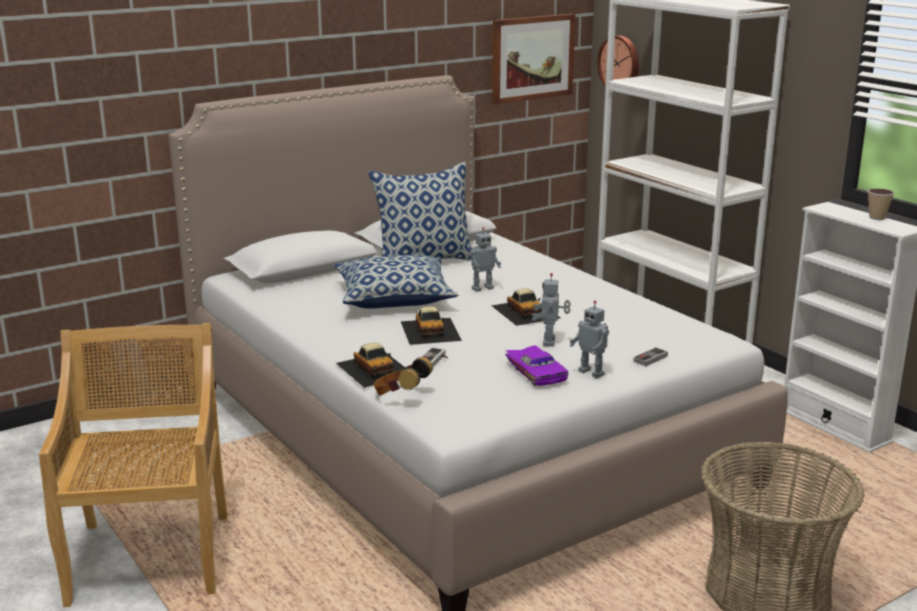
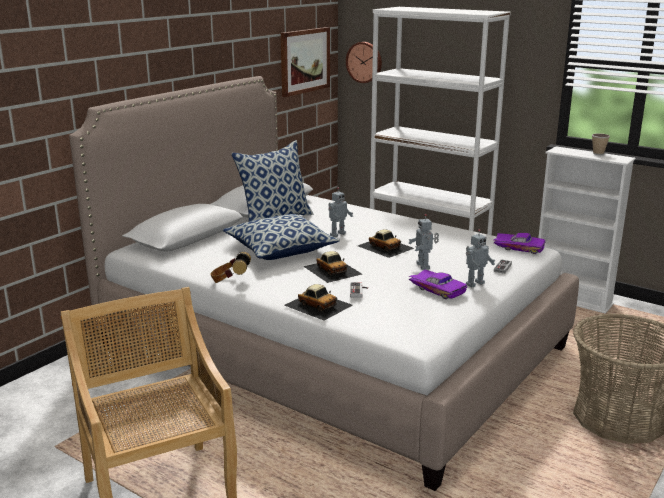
camera: 20 degrees left, 0 degrees up
headphones [374,357,433,396] -> headphones moved to [210,252,251,283]
toy robot [569,301,609,378] -> toy robot turned 60 degrees counterclockwise [466,229,495,287]
none -> purple toy car [493,233,545,254]

